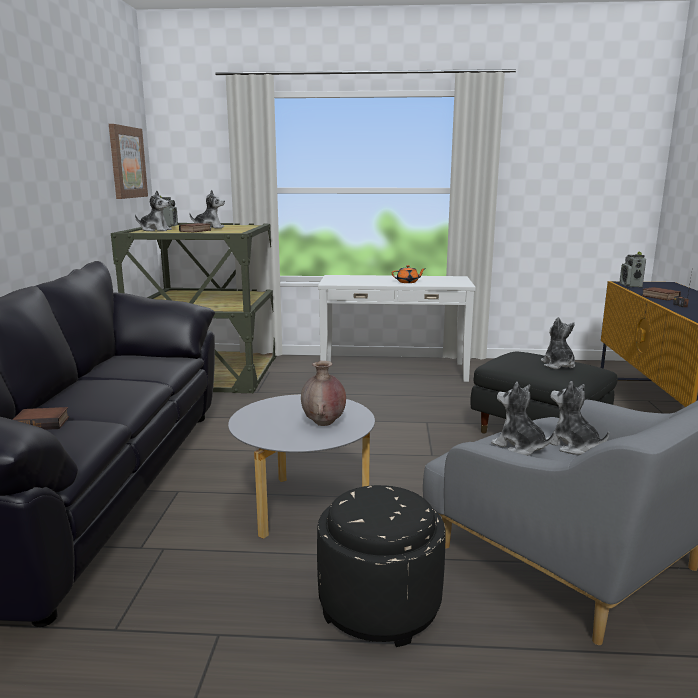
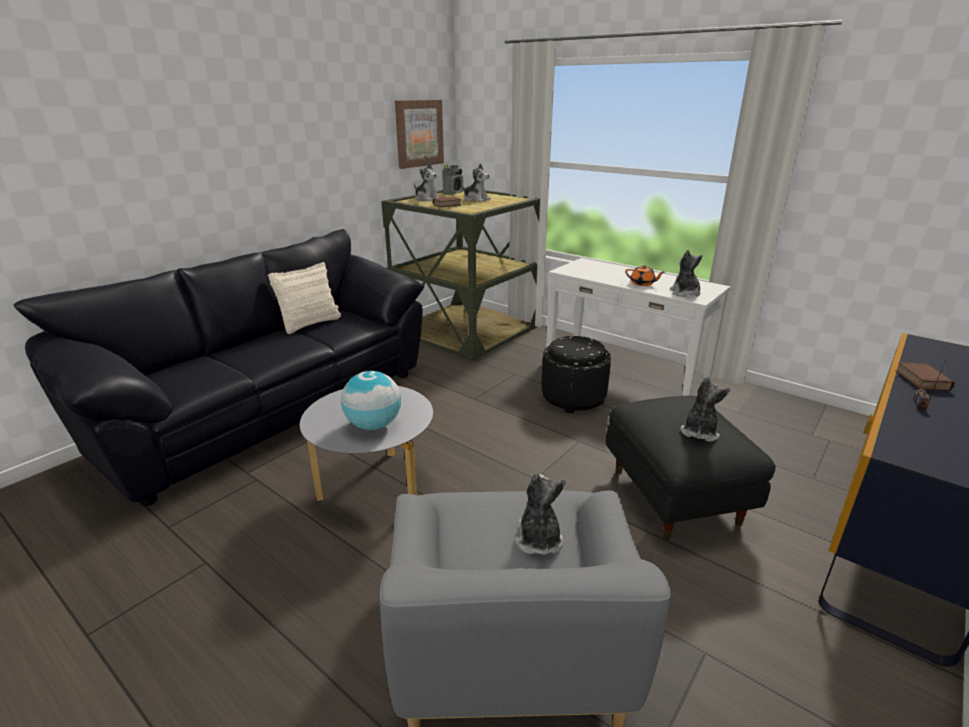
camera: 35 degrees right, 10 degrees up
book [13,407,69,430] -> none
brown vase [301,361,346,426] -> globe [341,371,401,430]
black ottoman [317,485,446,647] -> black ottoman moved to [542,336,611,413]
plush toy [491,382,555,455] -> plush toy moved to [670,250,703,297]
radio [620,252,646,288] -> none
none -> beige pillow [268,262,341,334]

